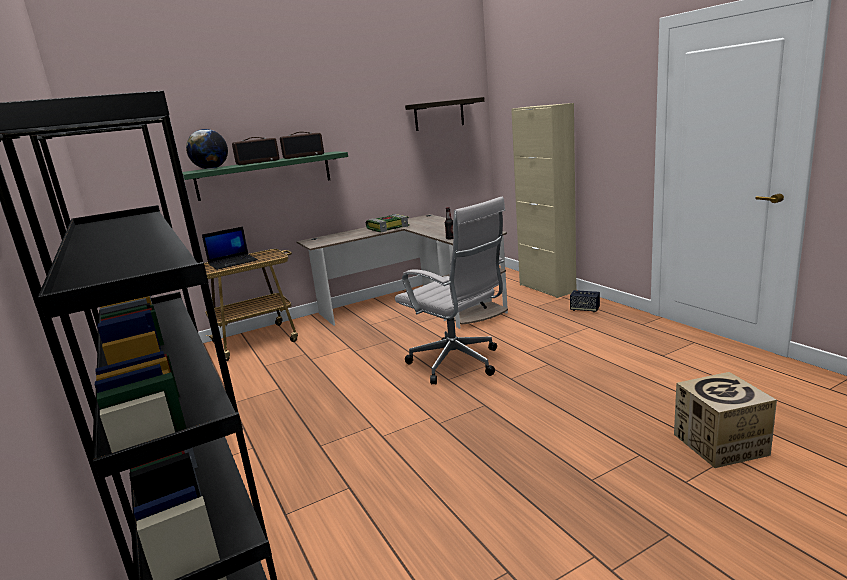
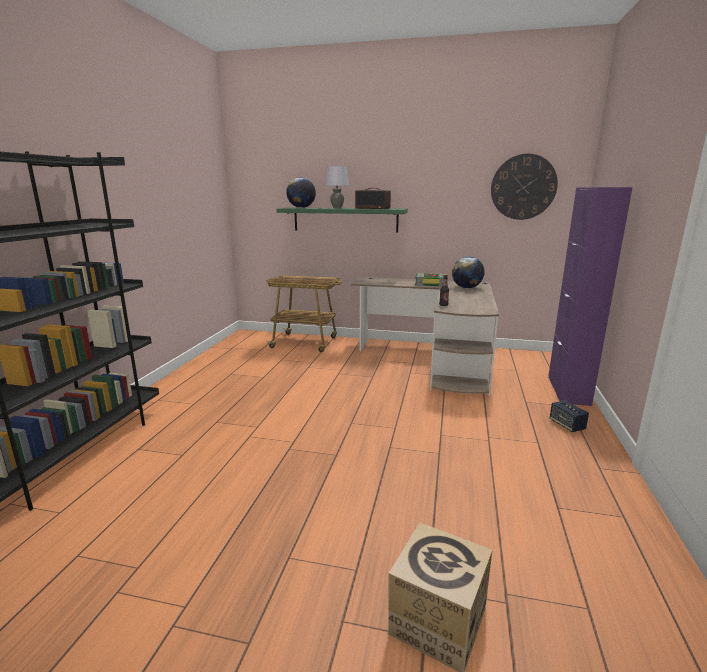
camera: 40 degrees right, 0 degrees up
laptop [202,227,258,270] -> none
radio [232,137,280,165] -> grey table lamp [325,166,349,208]
white office chair [395,197,505,385] -> none
shelf [405,97,485,131] -> wall clock [491,154,558,220]
beige cabinet [511,103,576,298] -> purple cabinet [548,187,632,406]
none -> globe [452,256,485,288]

